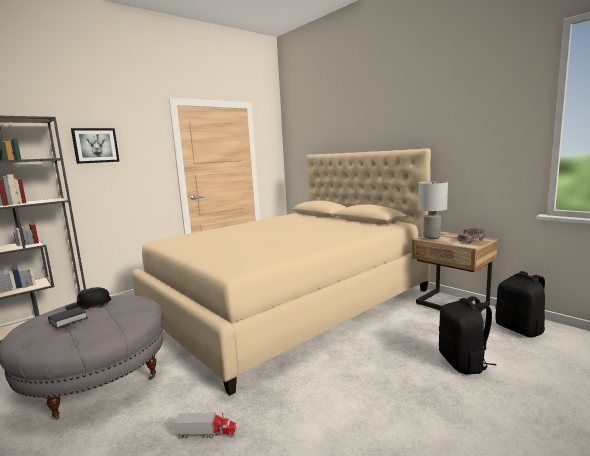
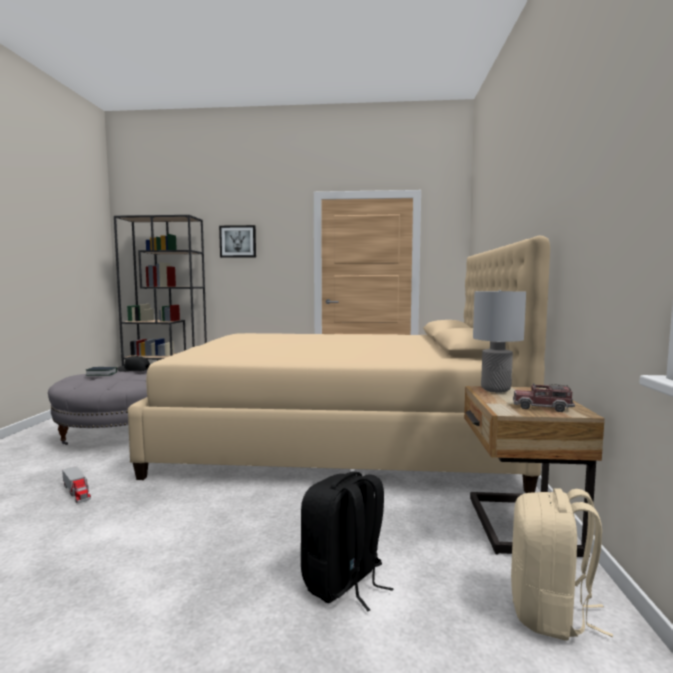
camera: 45 degrees right, 5 degrees down
black backpack [495,271,545,338] -> beige backpack [511,488,613,641]

